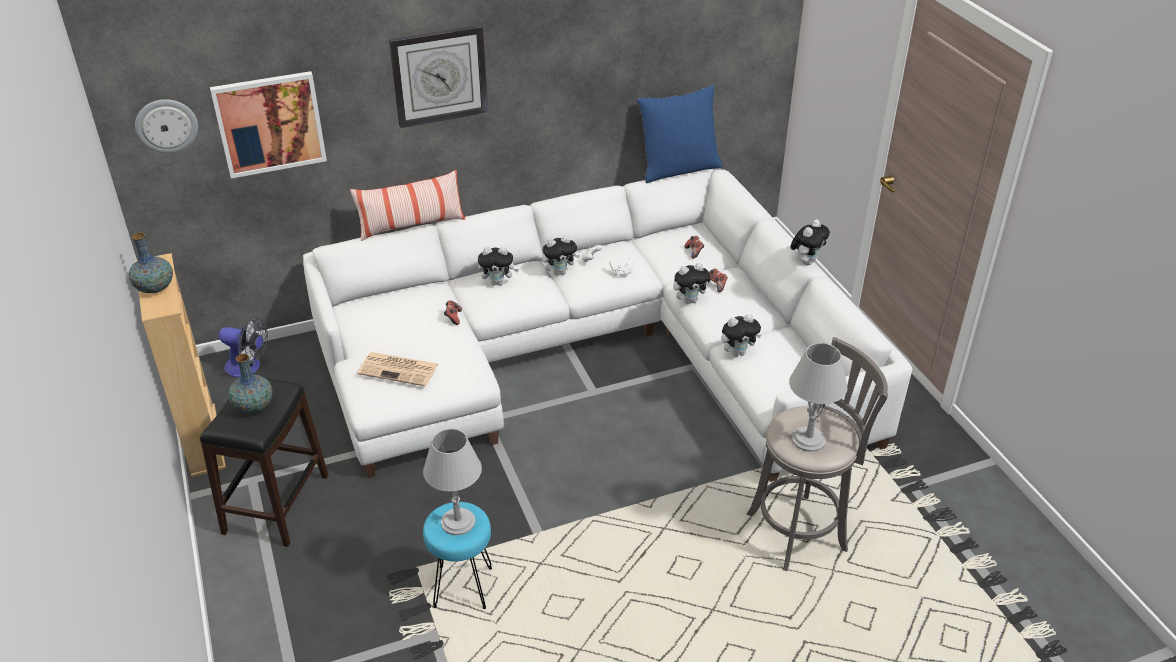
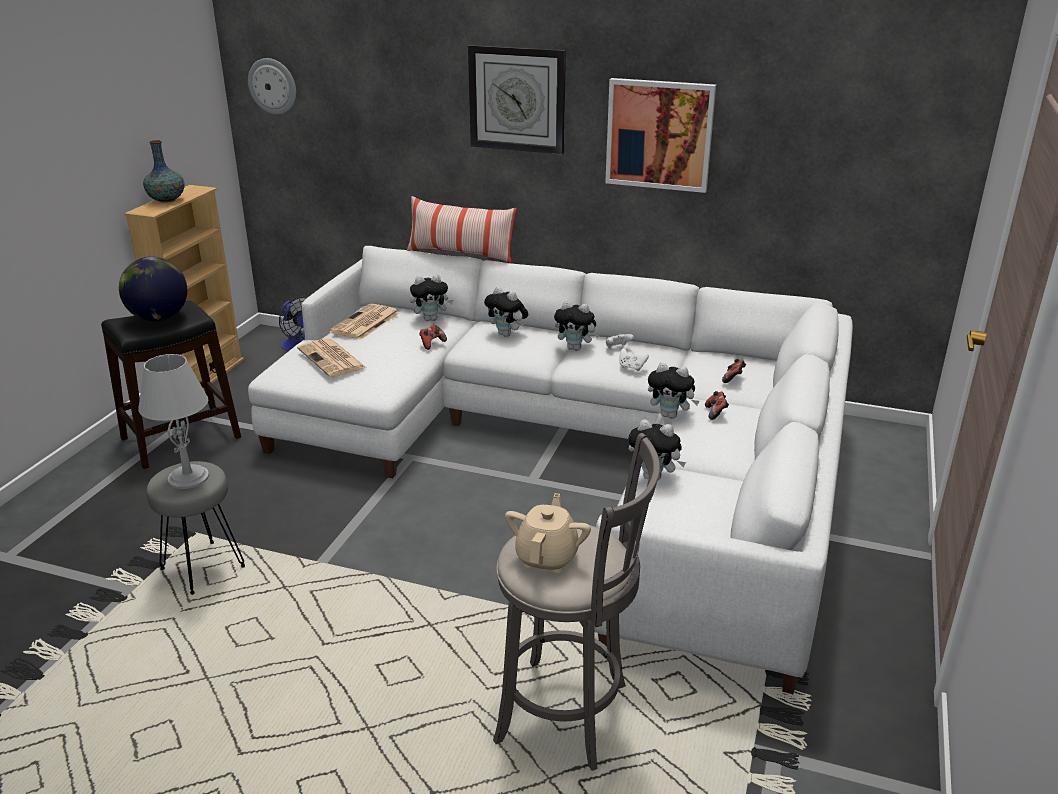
camera: 40 degrees right, 10 degrees down
picture [210,71,327,178] -> picture moved to [605,78,716,193]
vase [228,354,273,413] -> globe [119,257,187,321]
turquoise stool [423,502,492,609] -> grey stool [147,461,245,595]
blue pillow [637,85,722,183] -> none
grey table lamp [789,343,848,452] -> beige teapot [505,493,591,573]
plush toy [790,219,830,265] -> plush toy moved to [410,275,453,321]
none -> newspaper [329,304,399,340]

